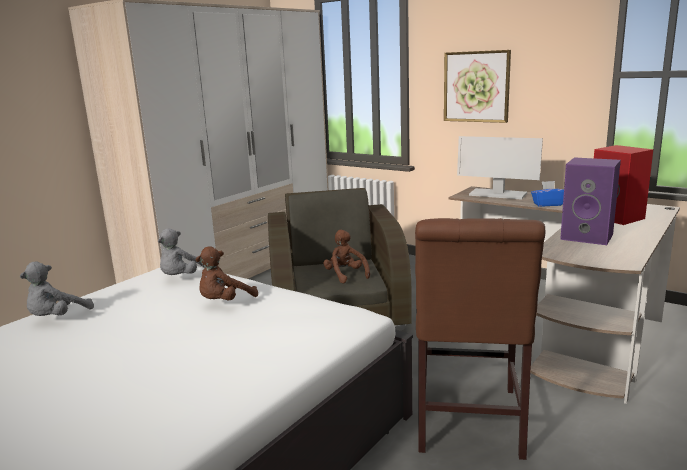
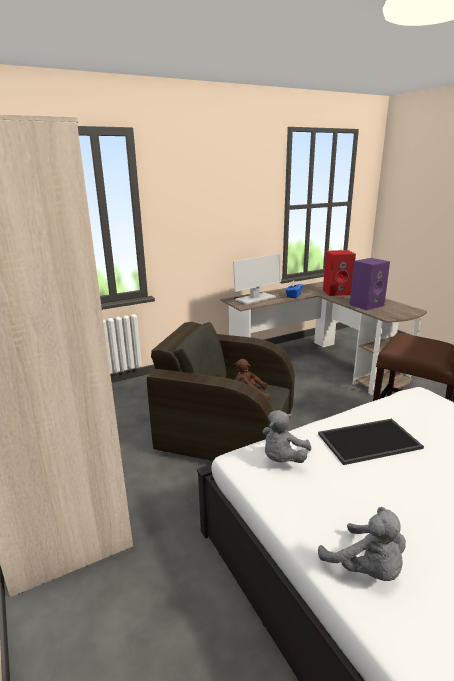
camera: 65 degrees left, 5 degrees up
grey plush toy [158,228,205,275] -> grey plush toy turned 75 degrees clockwise [263,410,311,463]
brown plush toy [196,246,258,300] -> tray [318,419,424,465]
picture [444,50,511,123] -> none

